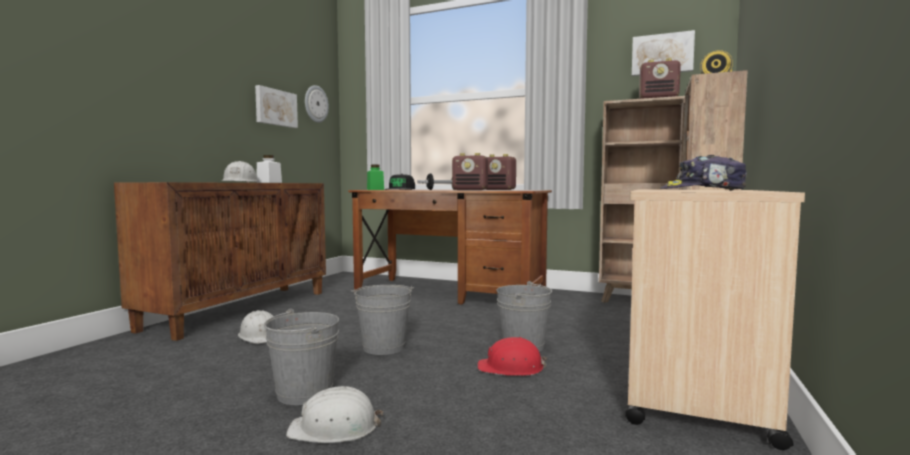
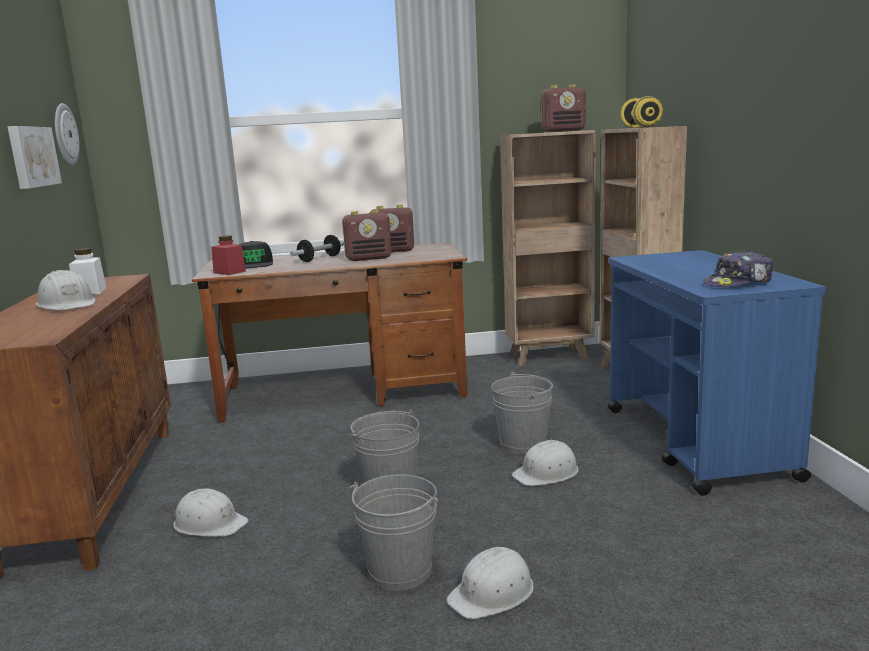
camera: 30 degrees left, 10 degrees up
green jar [367,165,384,190] -> red jar [211,235,246,275]
red hard hat [478,337,547,376] -> white hard hat [512,440,578,486]
beige cart [625,190,805,450] -> blue cart [608,250,826,496]
picture [632,30,695,76] -> none

